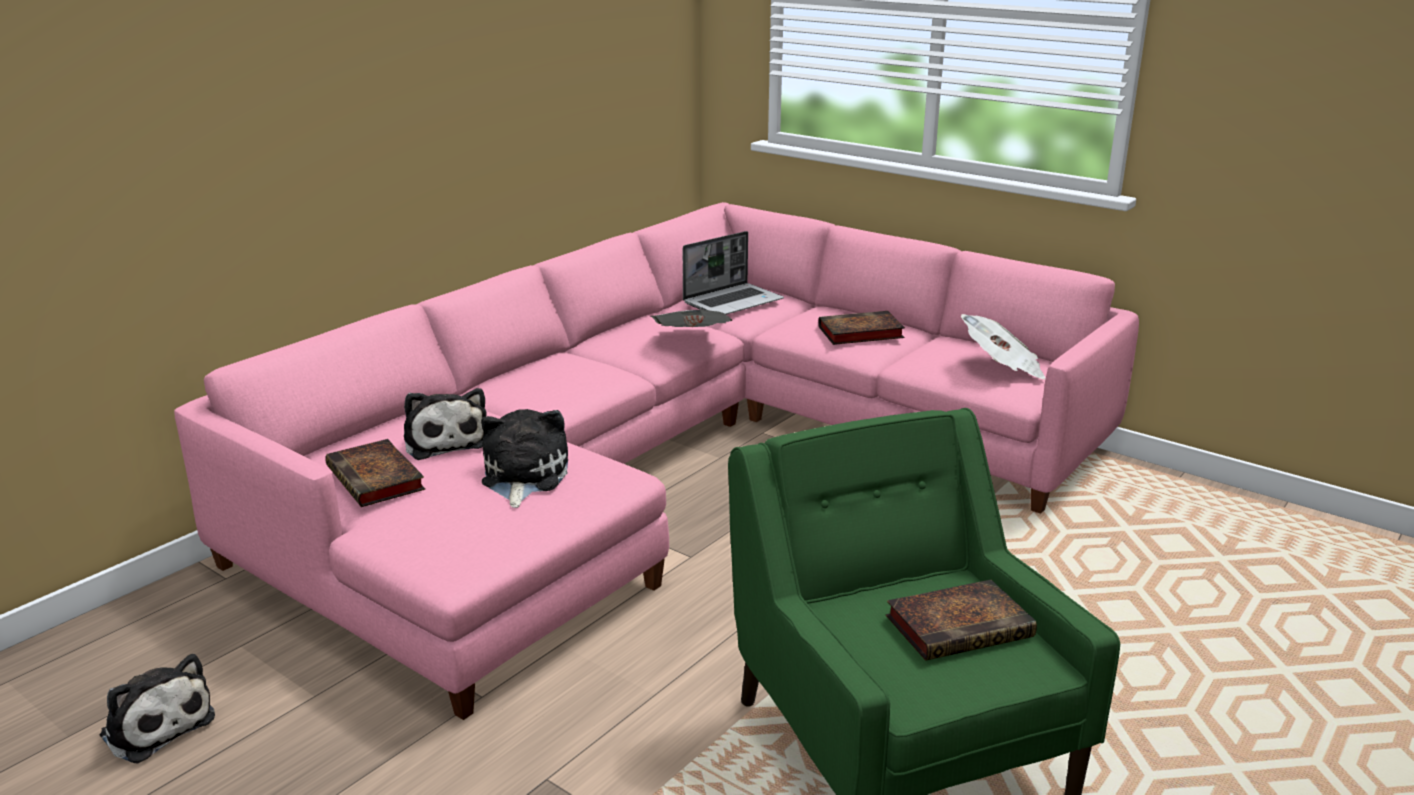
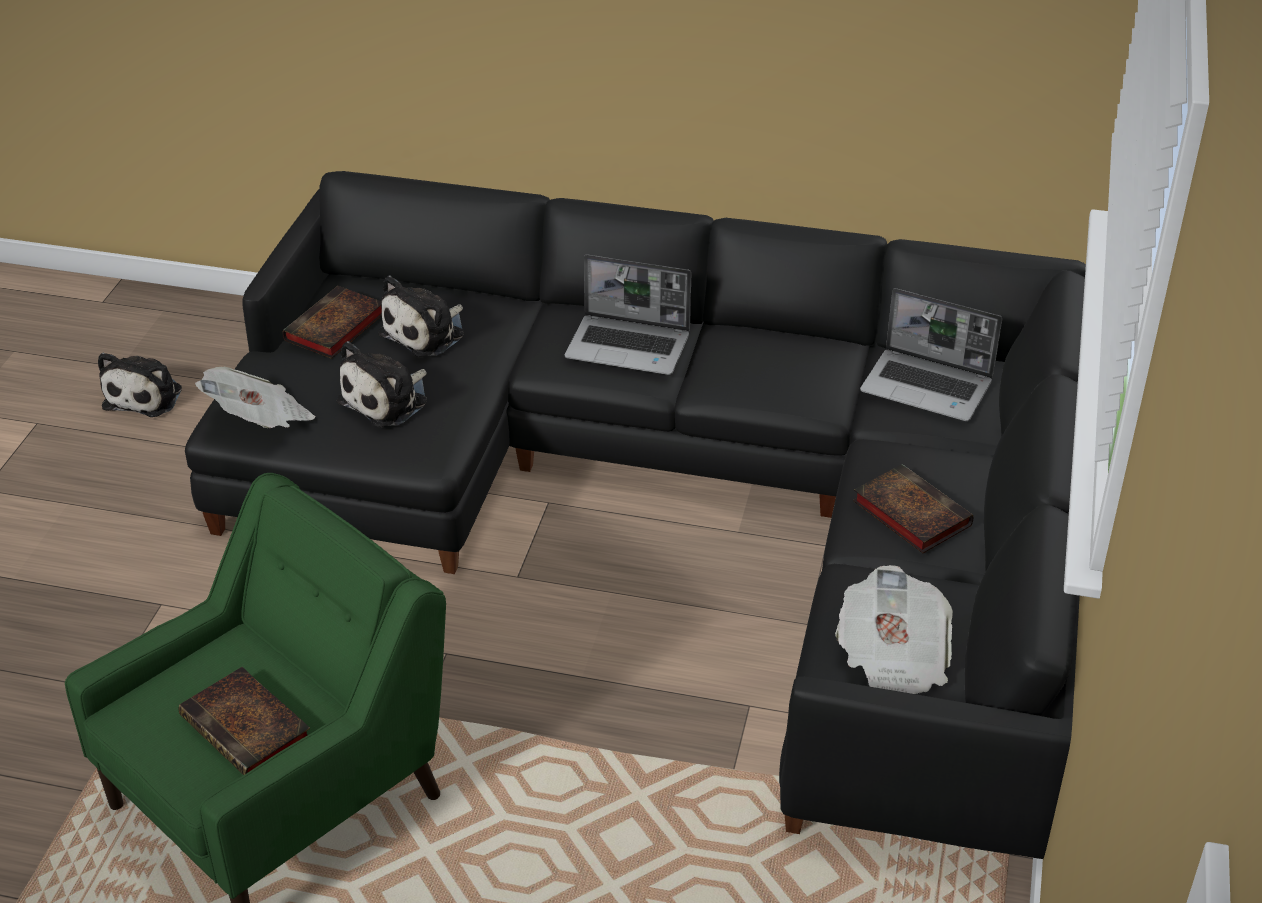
camera: 65 degrees right, 15 degrees up
pink sofa [174,202,1139,720] -> black sofa [185,171,1086,859]
plush toy [481,409,568,508] -> plush toy turned 150 degrees clockwise [336,341,427,427]
newspaper [651,310,732,327] -> newspaper moved to [195,366,315,429]
none -> laptop [565,255,691,375]

